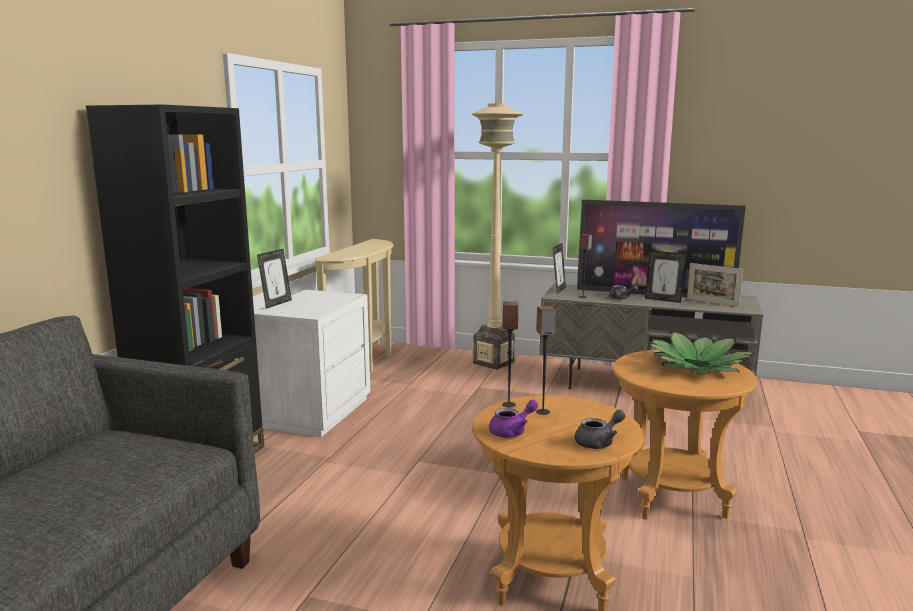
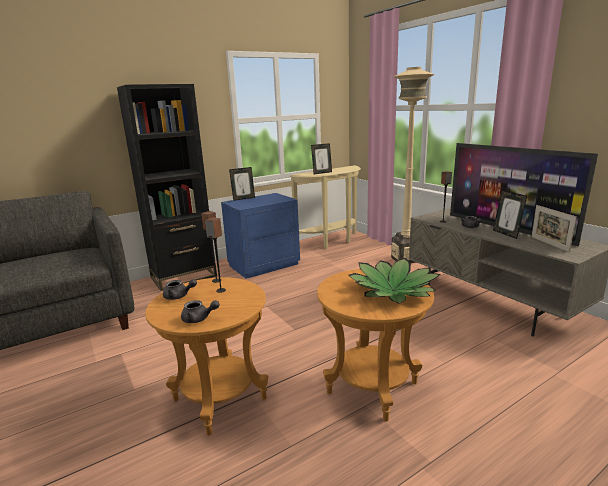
camera: 40 degrees right, 5 degrees up
white nightstand [254,290,371,437] -> blue nightstand [221,193,300,279]
purple teapot [489,400,538,438] -> grey teapot [163,279,197,300]
picture frame [553,243,566,294] -> picture frame moved to [311,143,332,174]

